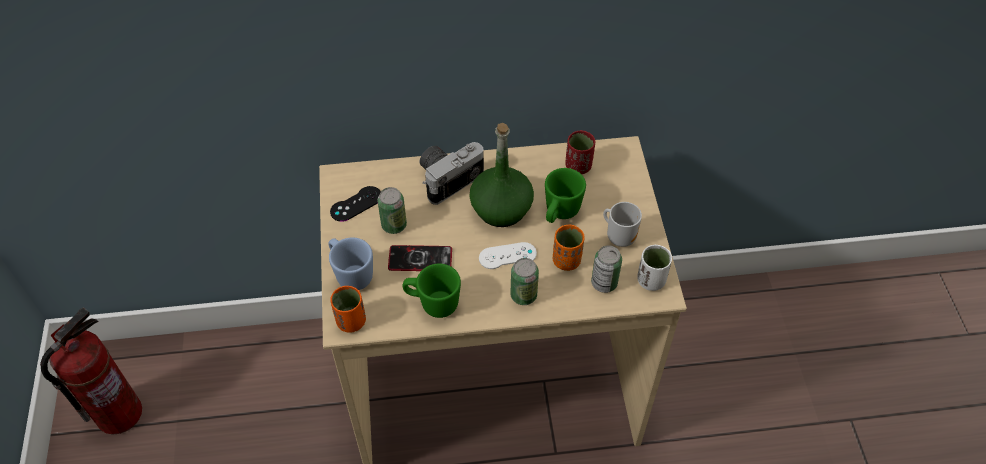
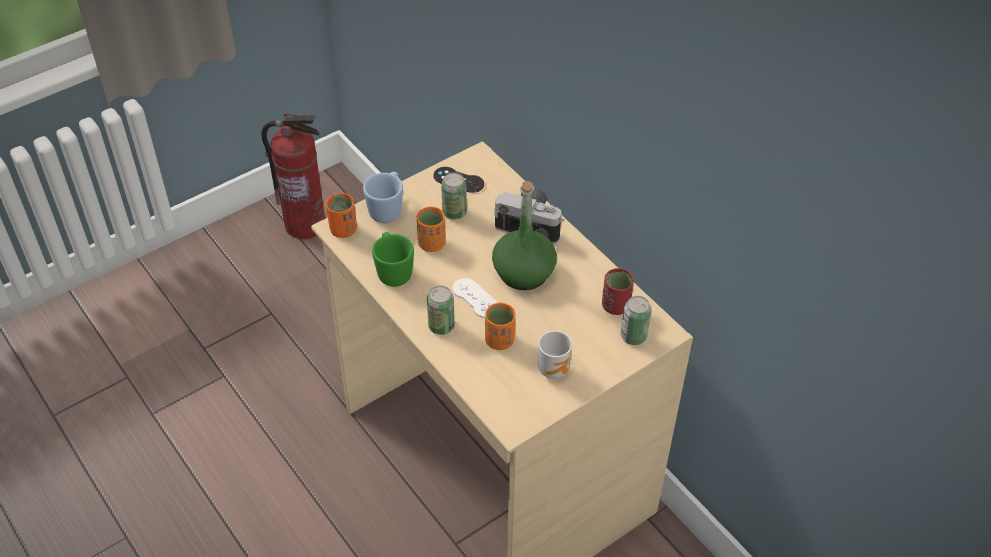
camera: 60 degrees right, 5 degrees down
phone [388,245,452,271] -> orange cup [417,207,446,252]
green mug [545,168,586,223] -> none
can [591,245,622,293] -> can moved to [621,296,651,345]
white cup [637,245,672,291] -> none

